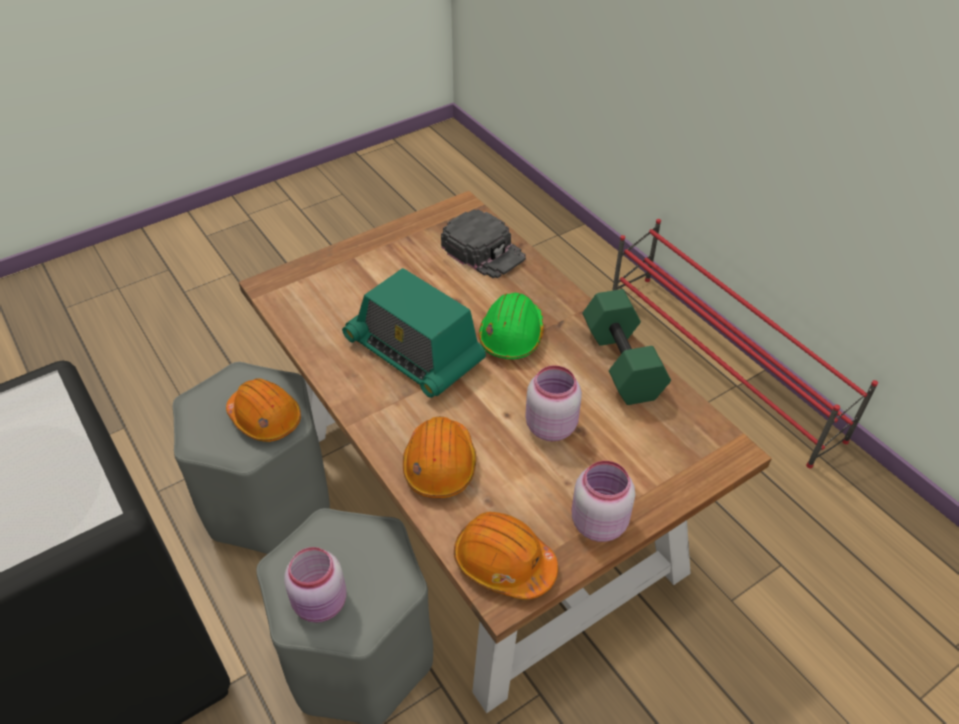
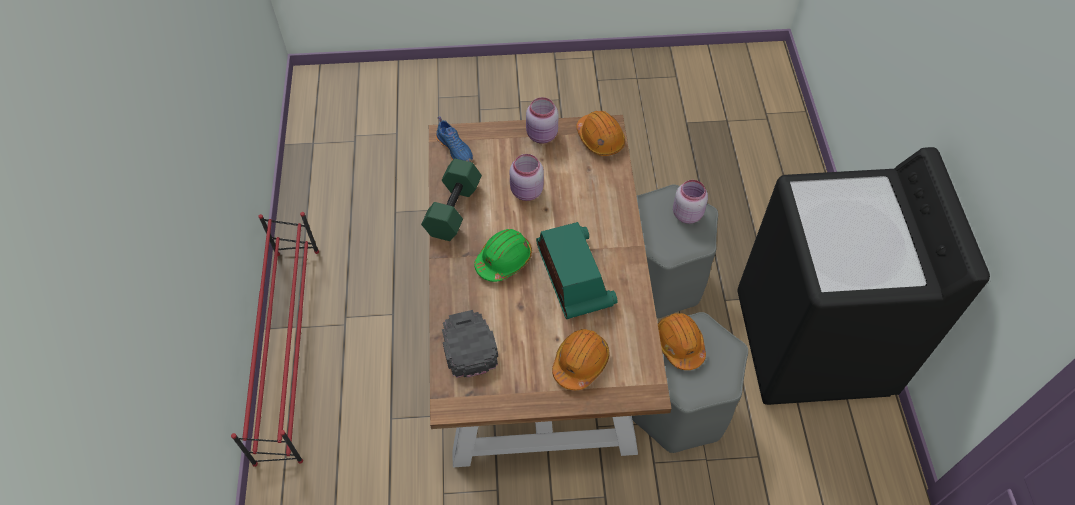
camera: 150 degrees left, 10 degrees up
orange hard hat [403,417,476,498] -> orange hard hat moved to [552,329,610,390]
none -> blue shoe [436,116,473,162]

